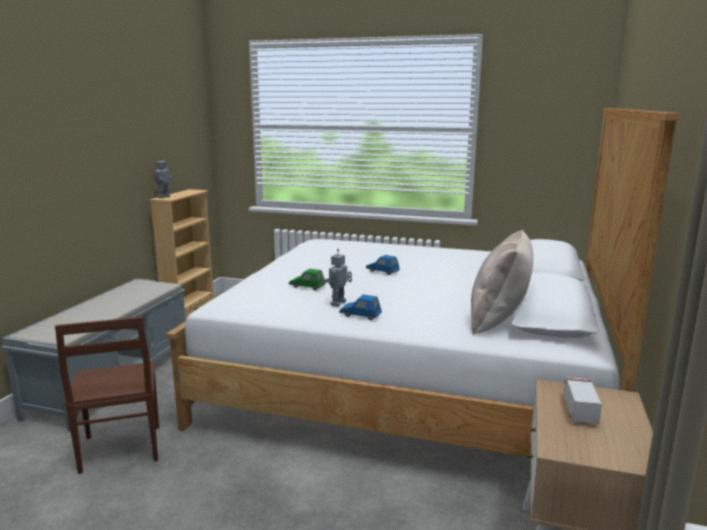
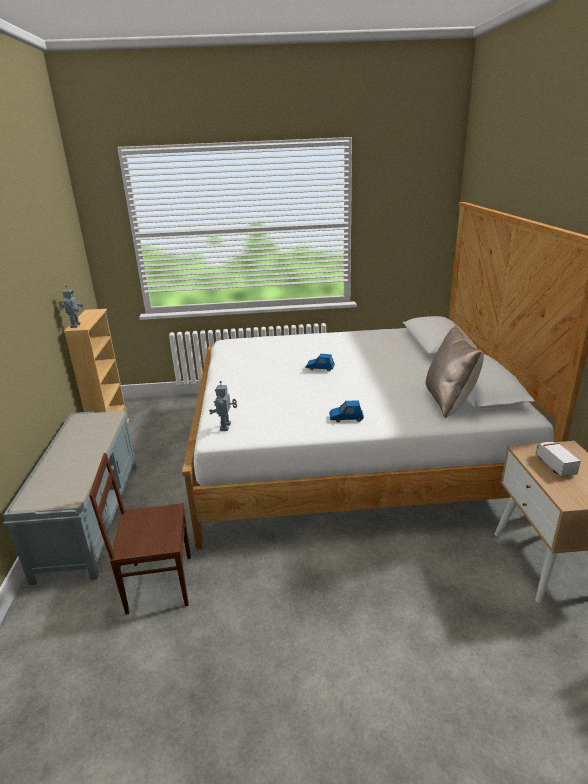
camera: 20 degrees left, 10 degrees up
brown chair [55,317,159,474] -> brown chair turned 120 degrees clockwise [89,453,191,615]
green toy car [289,269,326,290] -> none
toy robot [321,249,352,307] -> toy robot moved to [209,381,237,431]

